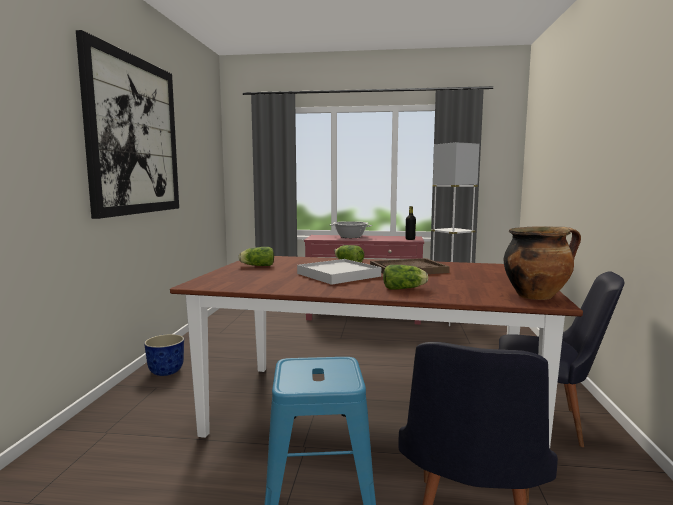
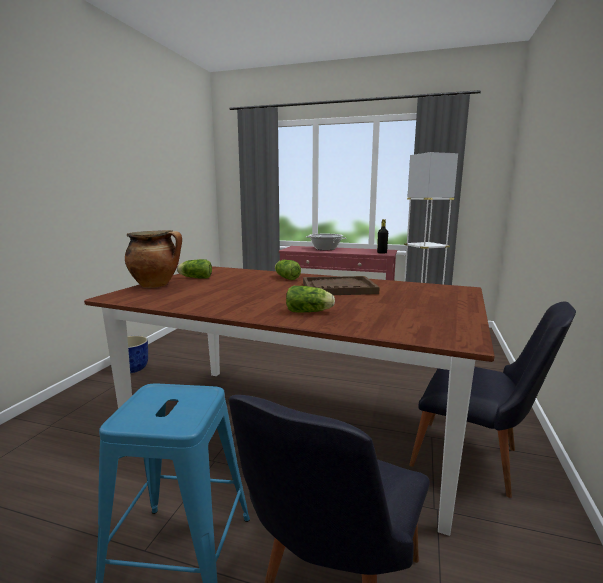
camera: 10 degrees right, 5 degrees up
picture [76,30,179,219] -> none
white tray [297,259,381,285] -> none
cooking pot [504,226,581,300] -> cooking pot moved to [125,230,182,288]

